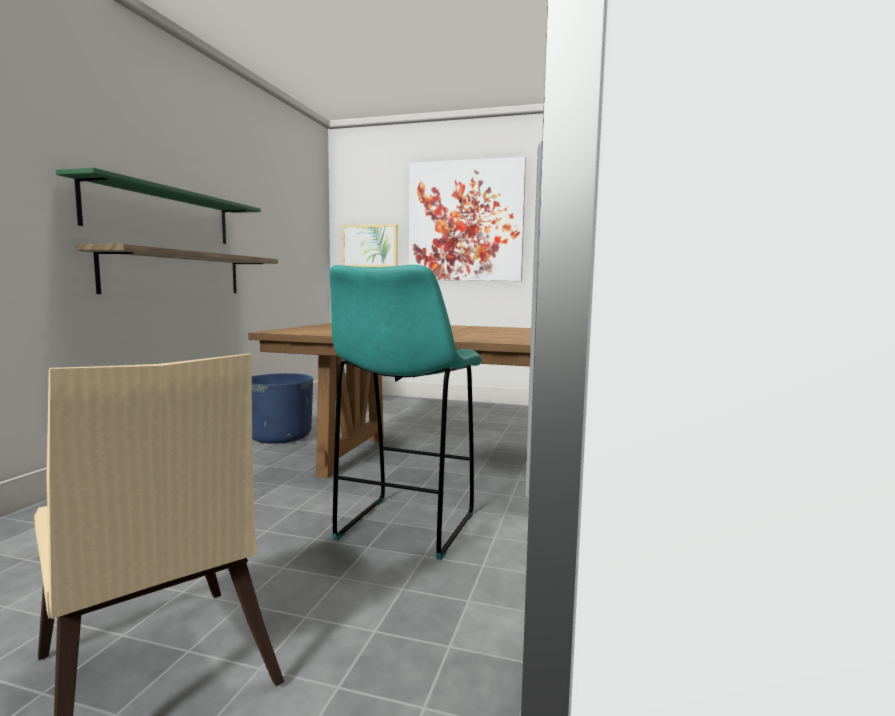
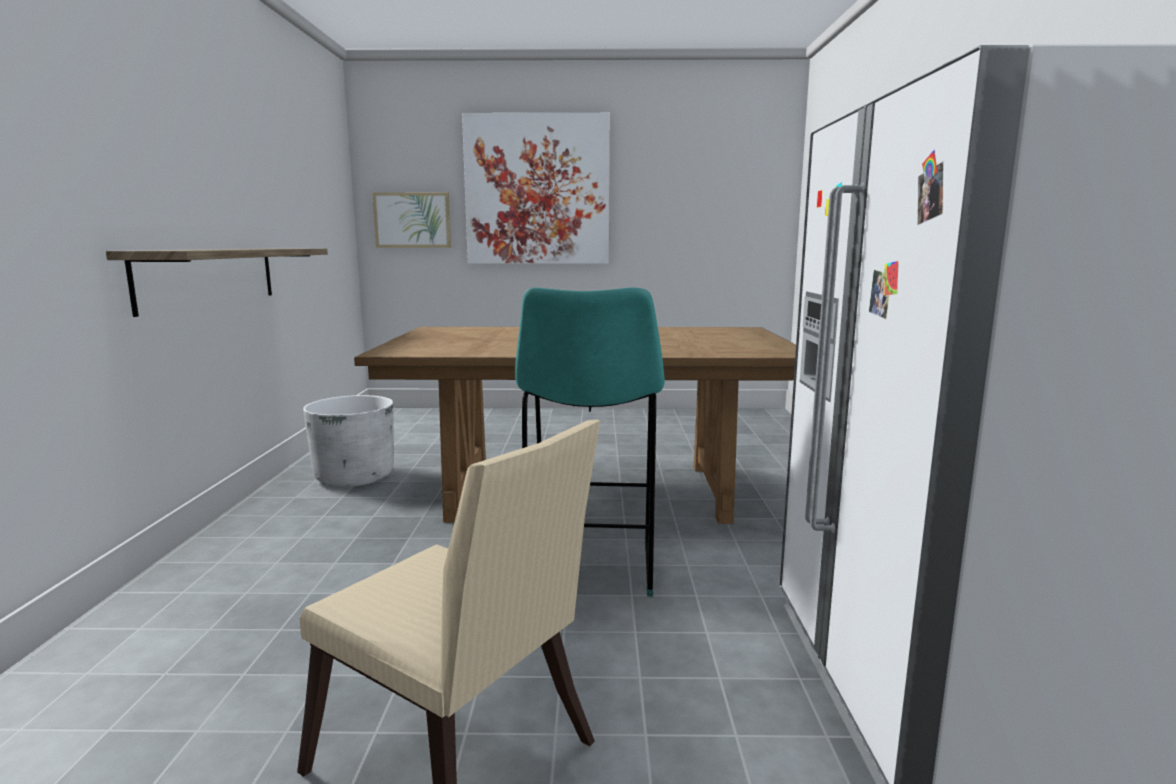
camera: 15 degrees left, 5 degrees up
green shelf [56,168,261,244] -> none
blue planter [252,373,313,444] -> white planter [303,395,394,487]

